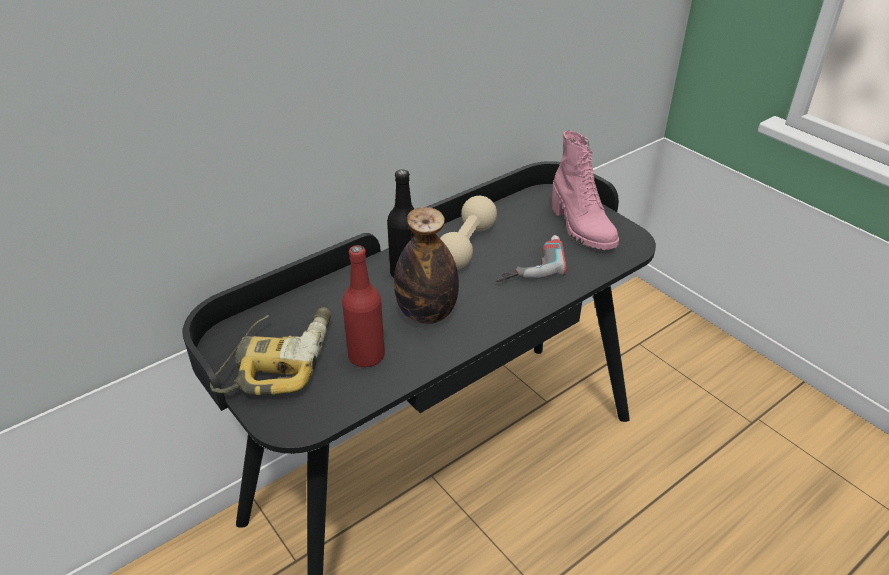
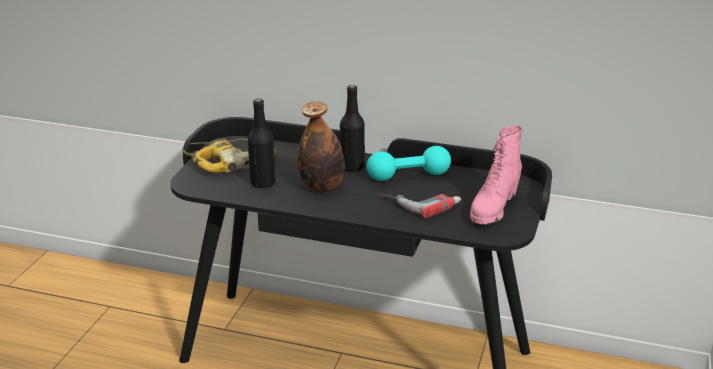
camera: 55 degrees right, 10 degrees down
red bottle [342,245,385,367] -> black bottle [248,99,276,189]
beige dumbbell [440,196,497,270] -> turquoise dumbbell [366,146,451,181]

